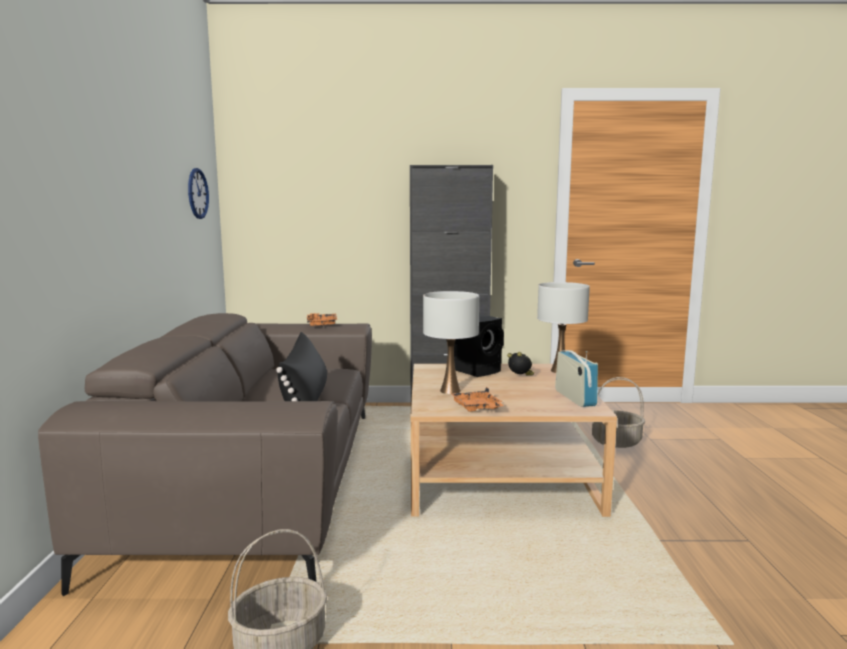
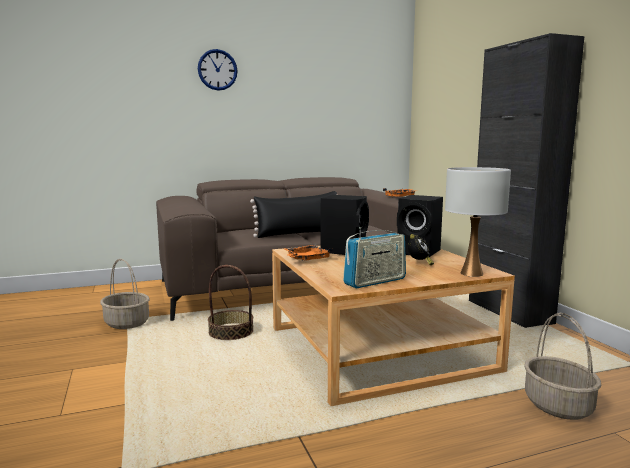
camera: 70 degrees right, 0 degrees up
wall clock [188,168,209,219] -> wall clock moved to [198,49,238,91]
white table lamp [423,291,479,394] -> black speaker [321,195,369,255]
none -> basket [208,265,253,340]

